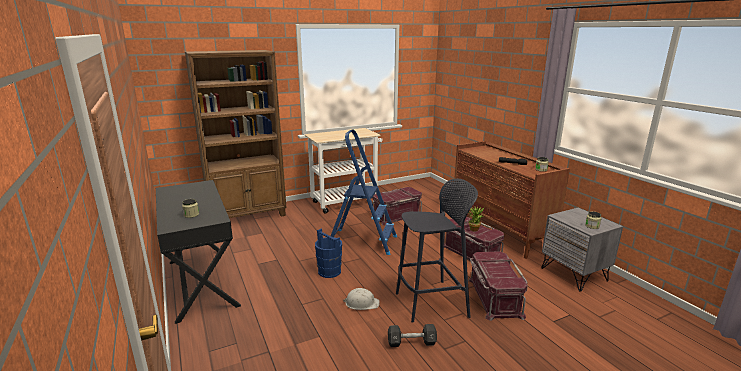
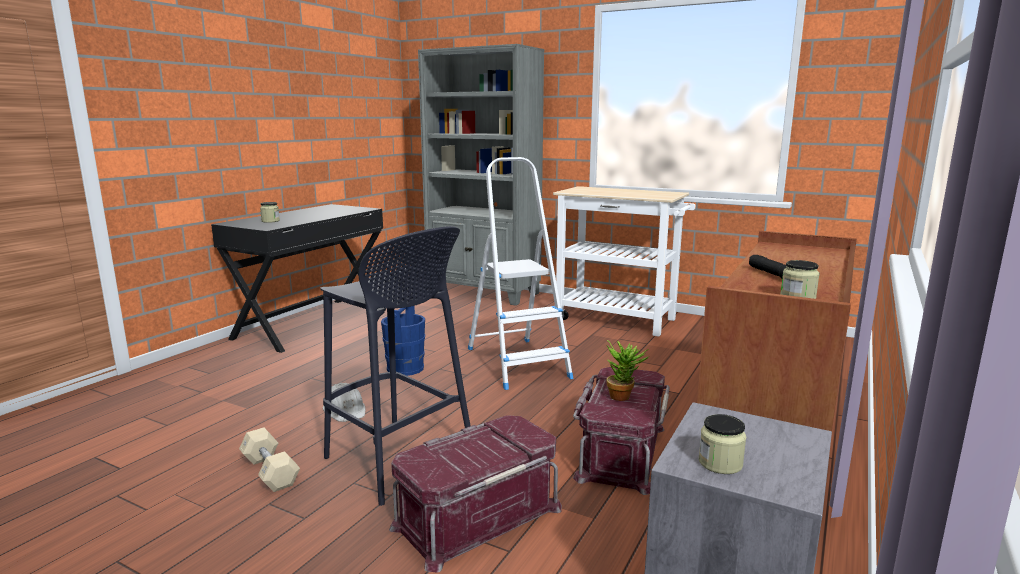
camera: 55 degrees right, 5 degrees down
brown bookcase [185,50,287,218] -> grey bookcase [418,44,544,306]
blue step ladder [331,129,397,255] -> white step ladder [468,157,573,390]
red storage box [371,187,422,225] -> none
black dumbbell [388,324,437,347] -> beige dumbbell [239,427,300,492]

